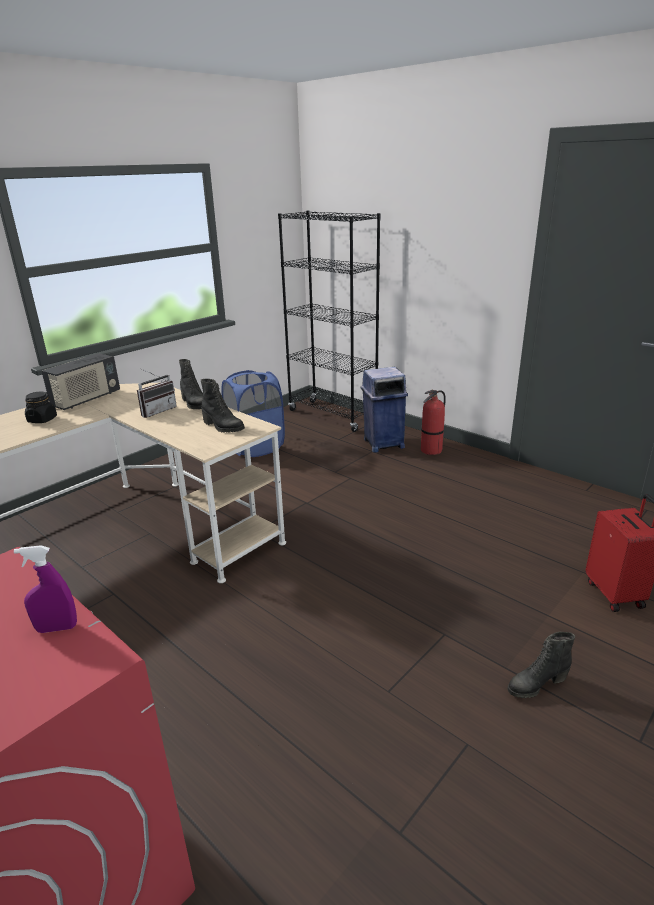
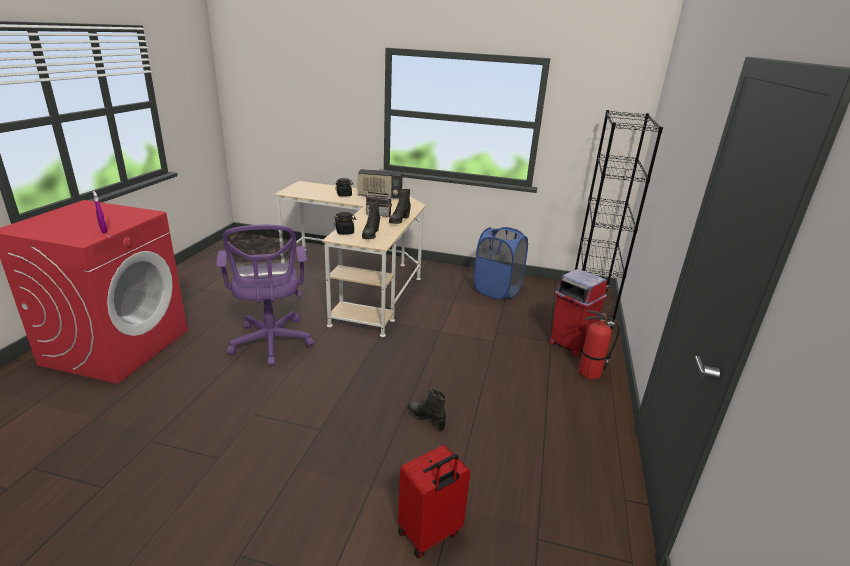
camera: 60 degrees right, 0 degrees up
blue trash can [361,367,408,453] -> red trash can [549,269,607,357]
black boot [507,632,575,698] -> black boot moved to [407,388,446,431]
none -> purple office chair [216,225,314,366]
none -> black jar [334,212,356,235]

